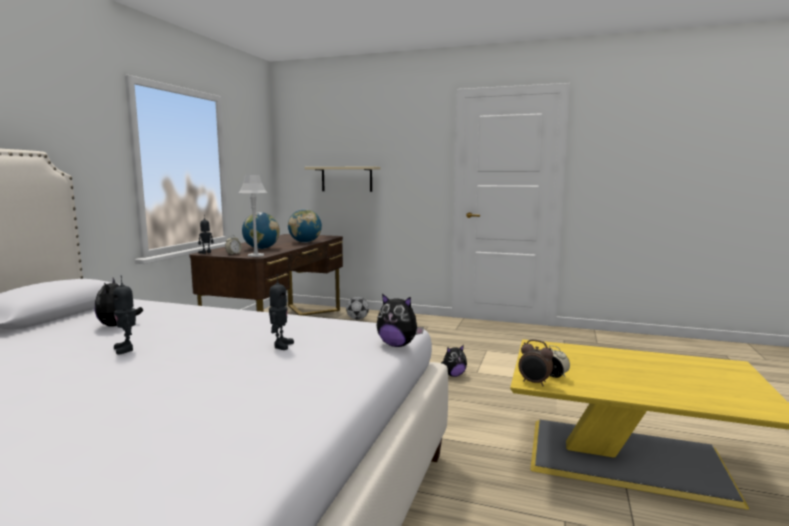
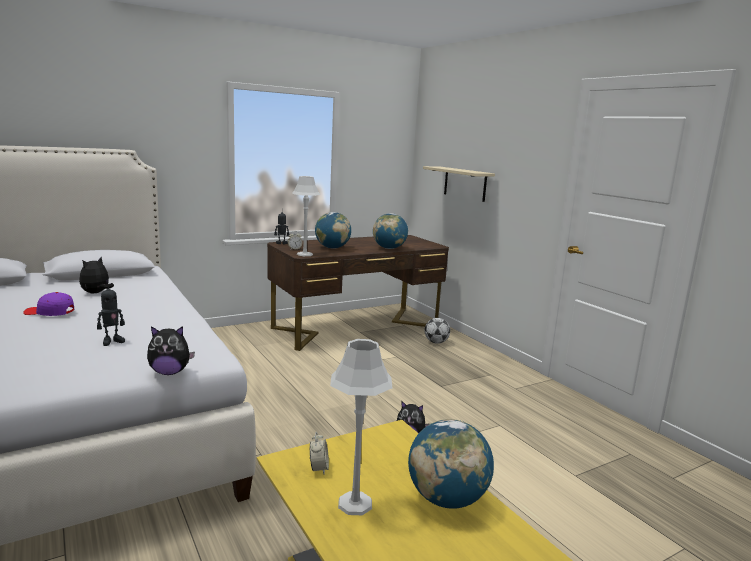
camera: 40 degrees right, 5 degrees up
toy robot [113,276,136,355] -> purple cap [23,292,75,316]
plush toy [376,294,424,347] -> plush toy turned 75 degrees counterclockwise [147,326,195,375]
alarm clock [518,339,553,386] -> none
none -> grey table lamp [330,339,393,515]
none -> globe [408,419,494,509]

